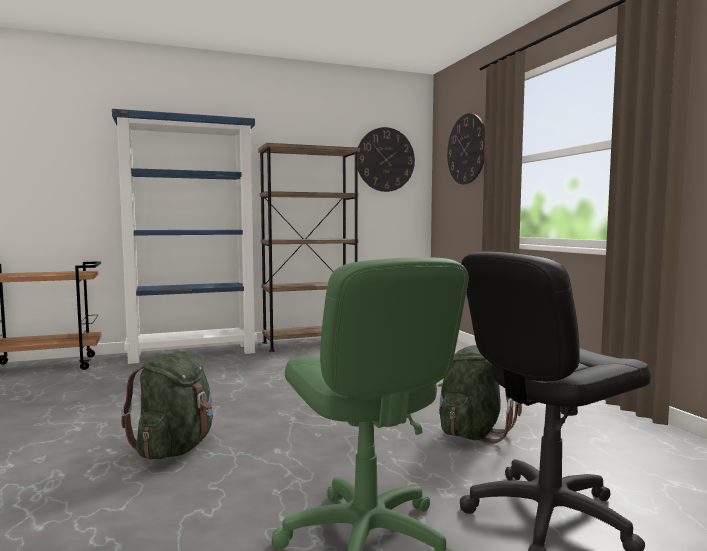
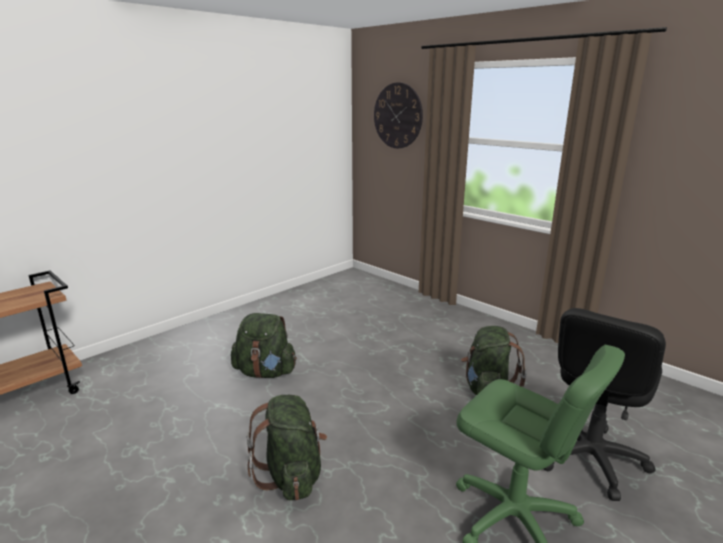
camera: 25 degrees left, 15 degrees up
blue bookcase [112,109,257,364] -> none
brown bookcase [258,143,360,352] -> none
wall clock [358,127,415,192] -> none
none -> green backpack [231,313,297,378]

